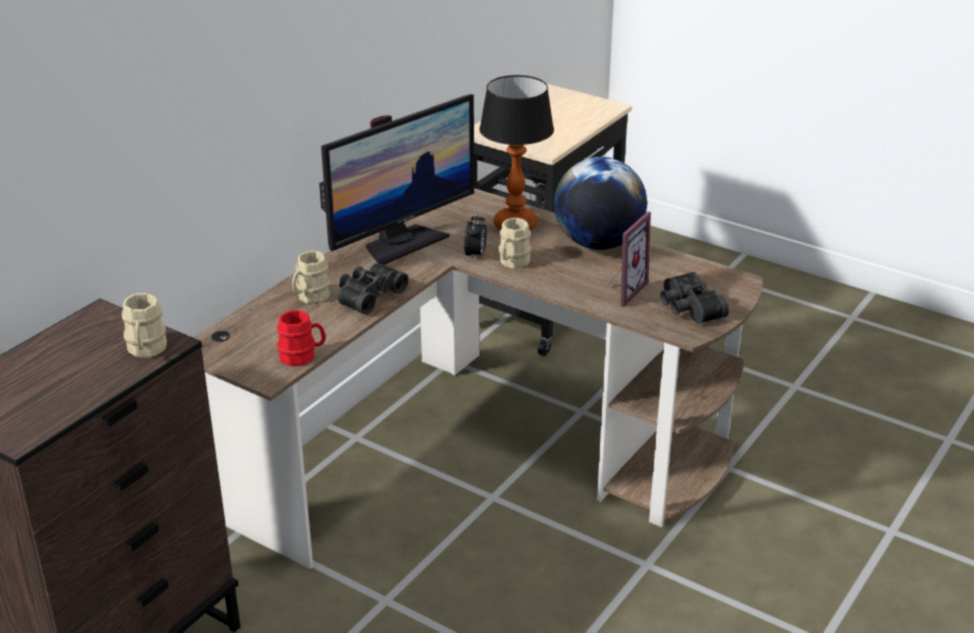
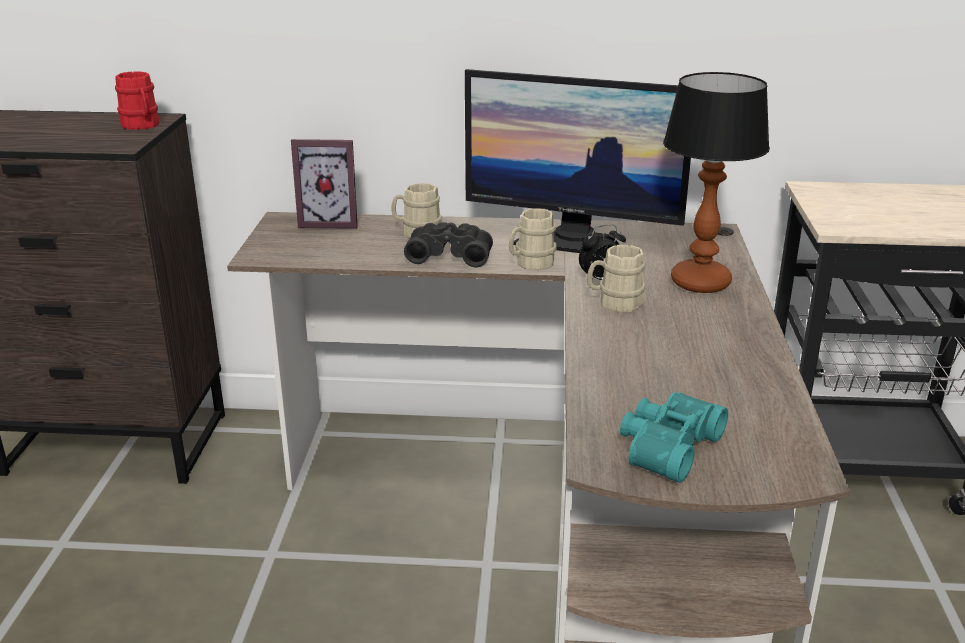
camera: 60 degrees right, 5 degrees down
beige mug [122,293,167,358] -> beige mug moved to [509,208,557,270]
red mug [277,310,326,366] -> red mug moved to [115,71,159,130]
globe [554,157,647,250] -> none
picture frame [610,212,651,307] -> picture frame moved to [291,139,358,229]
black binoculars [660,272,729,324] -> turquoise binoculars [620,392,728,483]

